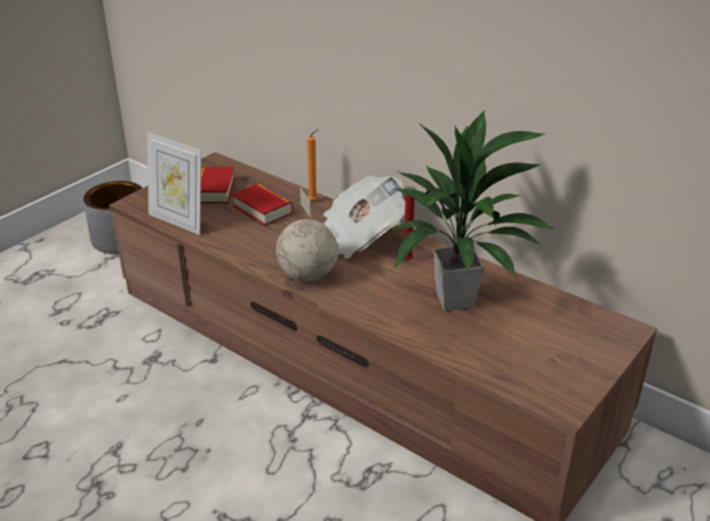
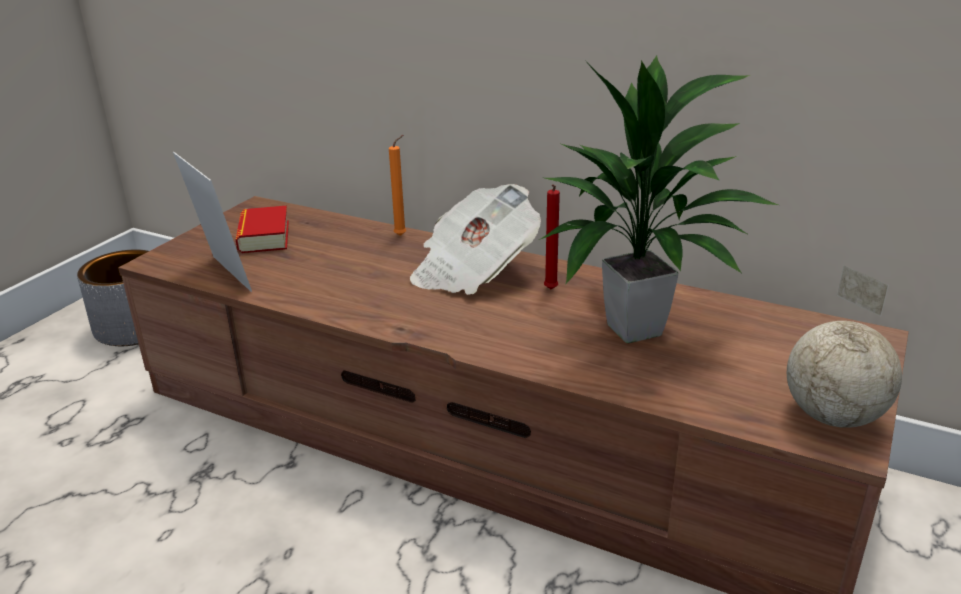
camera: 10 degrees left, 5 degrees down
picture frame [147,132,201,235] -> picture frame turned 150 degrees counterclockwise [173,152,252,292]
book [232,183,293,226] -> none
globe [276,187,338,281] -> globe moved to [787,265,902,428]

